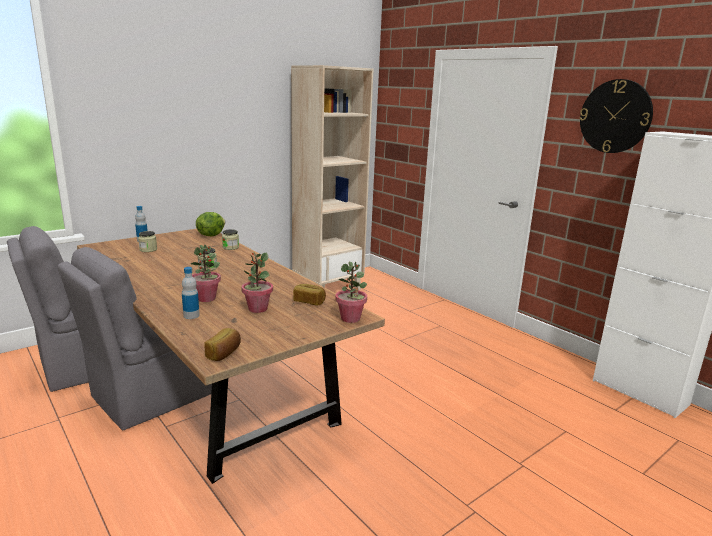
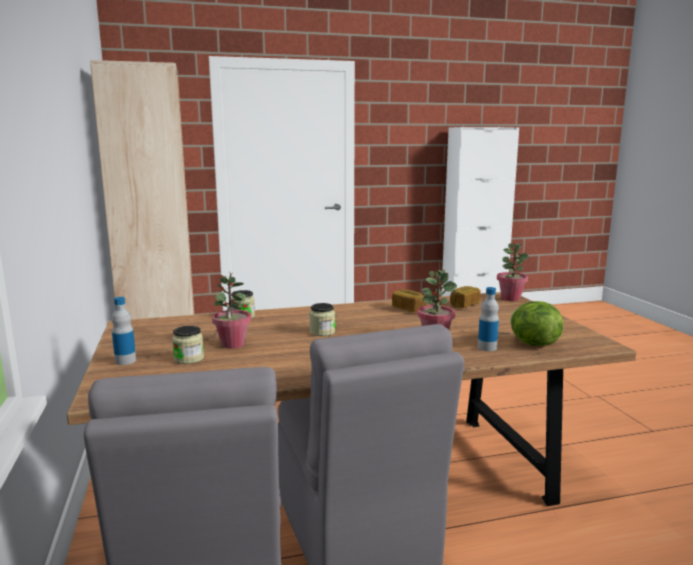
camera: 65 degrees left, 5 degrees down
lettuce [196,212,225,236] -> lettuce moved to [510,301,564,346]
bread [204,328,241,361] -> bread moved to [392,289,426,312]
potted plant [241,252,273,313] -> potted plant moved to [212,273,251,349]
wall clock [579,79,653,153] -> none

